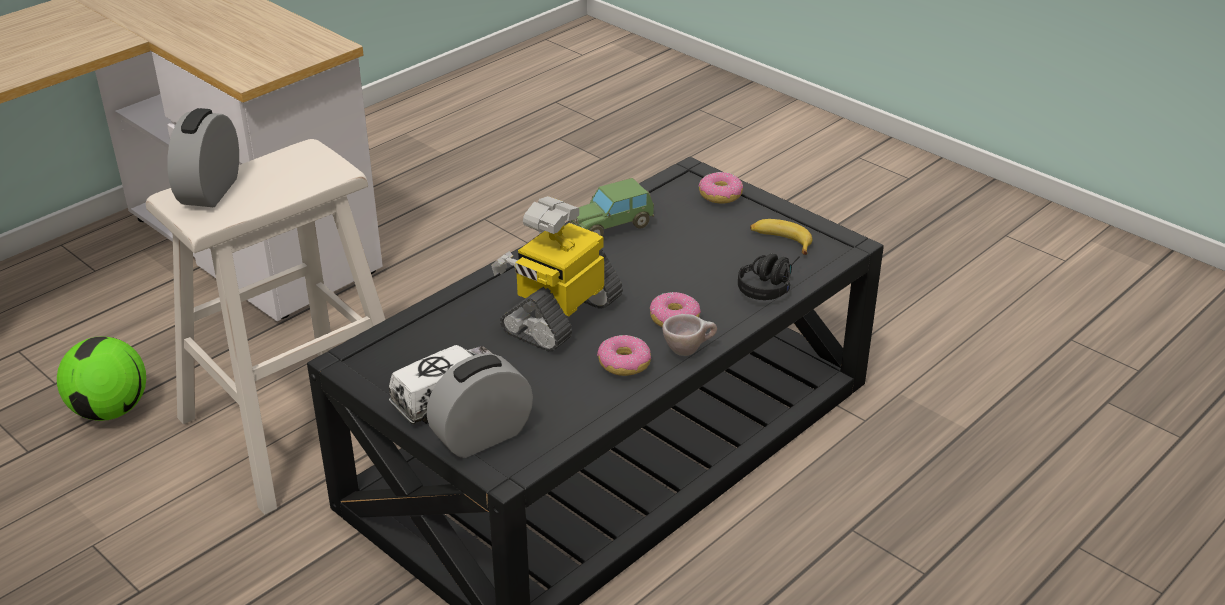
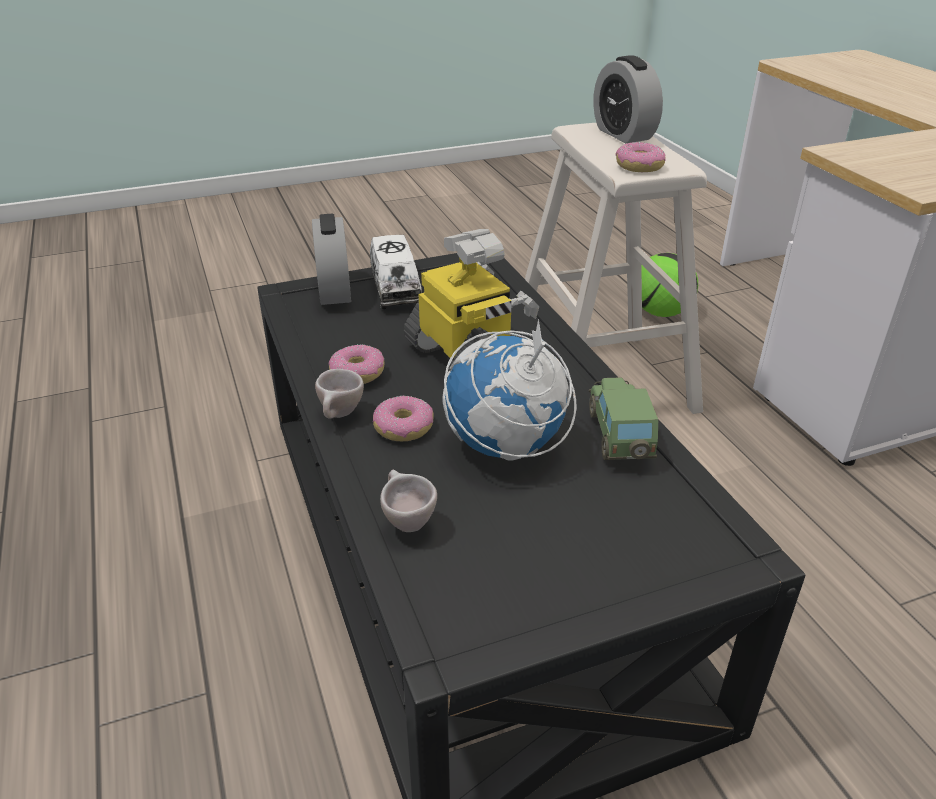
camera: 115 degrees right, 0 degrees up
alarm clock [167,108,239,207] -> alarm clock turned 150 degrees counterclockwise [593,55,663,143]
donut [698,172,743,204] -> donut moved to [615,142,666,172]
black headphones [738,253,800,300] -> beige cup [380,470,437,532]
banana [750,219,812,255] -> none
none -> globe [443,318,577,460]

